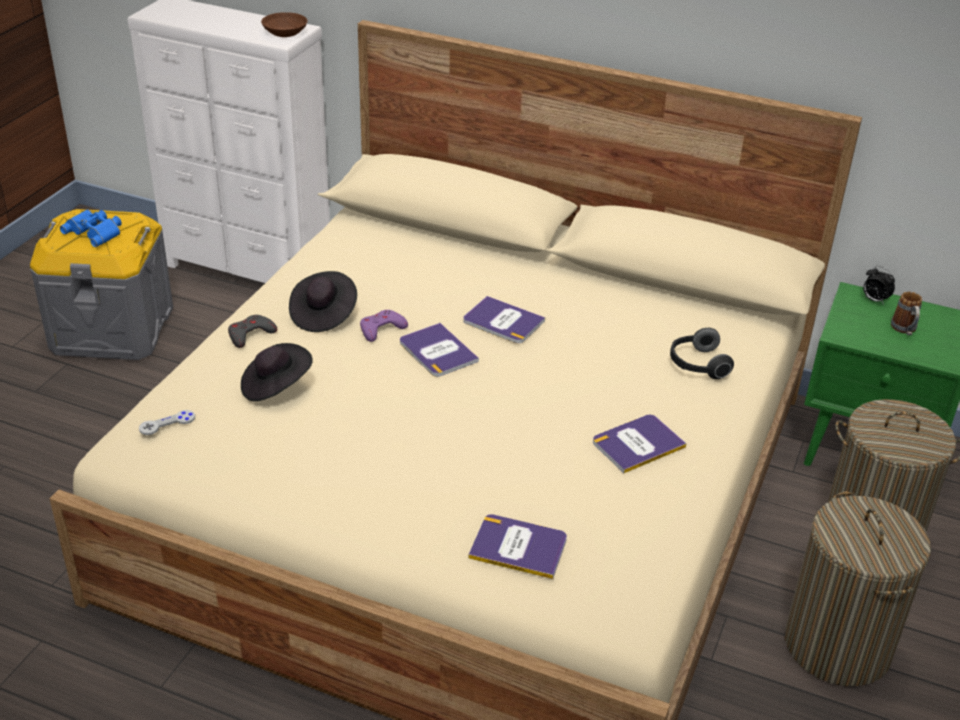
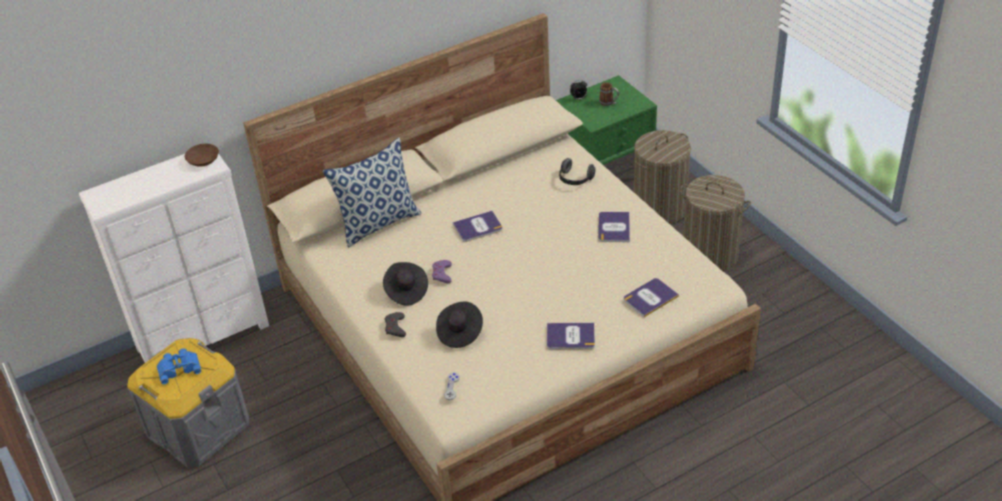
camera: 50 degrees left, 5 degrees up
book [400,323,479,377] -> book moved to [547,323,595,350]
none -> pillow [323,138,422,248]

